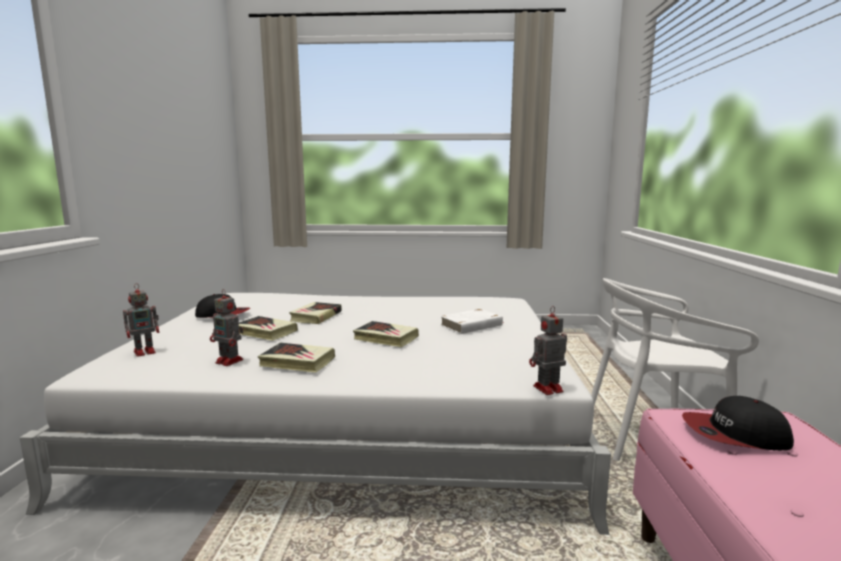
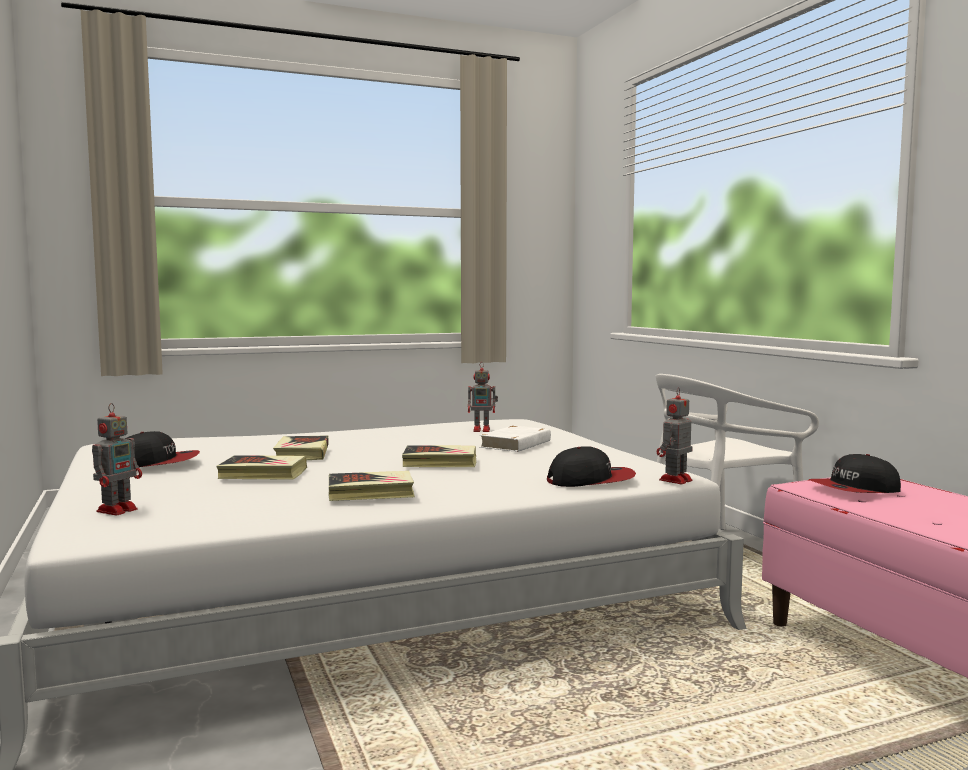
camera: 25 degrees left, 5 degrees down
toy robot [210,289,243,366] -> toy robot moved to [468,362,498,432]
none -> cap [547,446,636,487]

